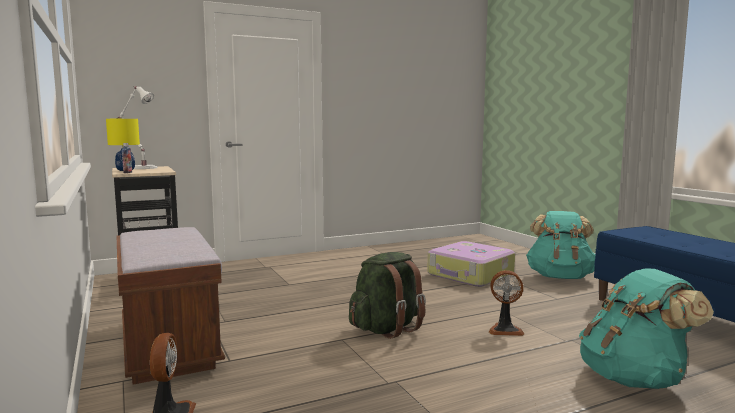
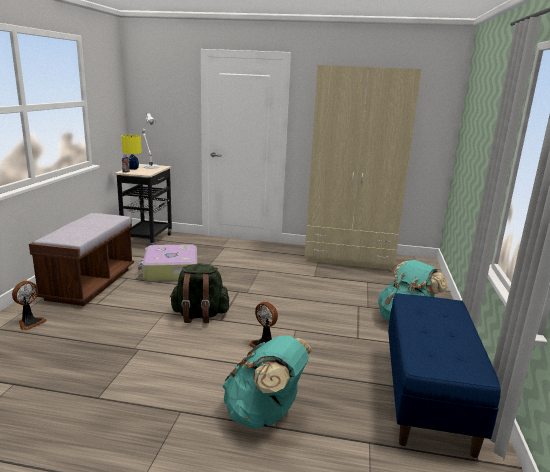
camera: 35 degrees right, 10 degrees up
suitcase [427,241,515,287] -> suitcase moved to [138,244,197,282]
none -> beige wardrobe [305,65,422,271]

